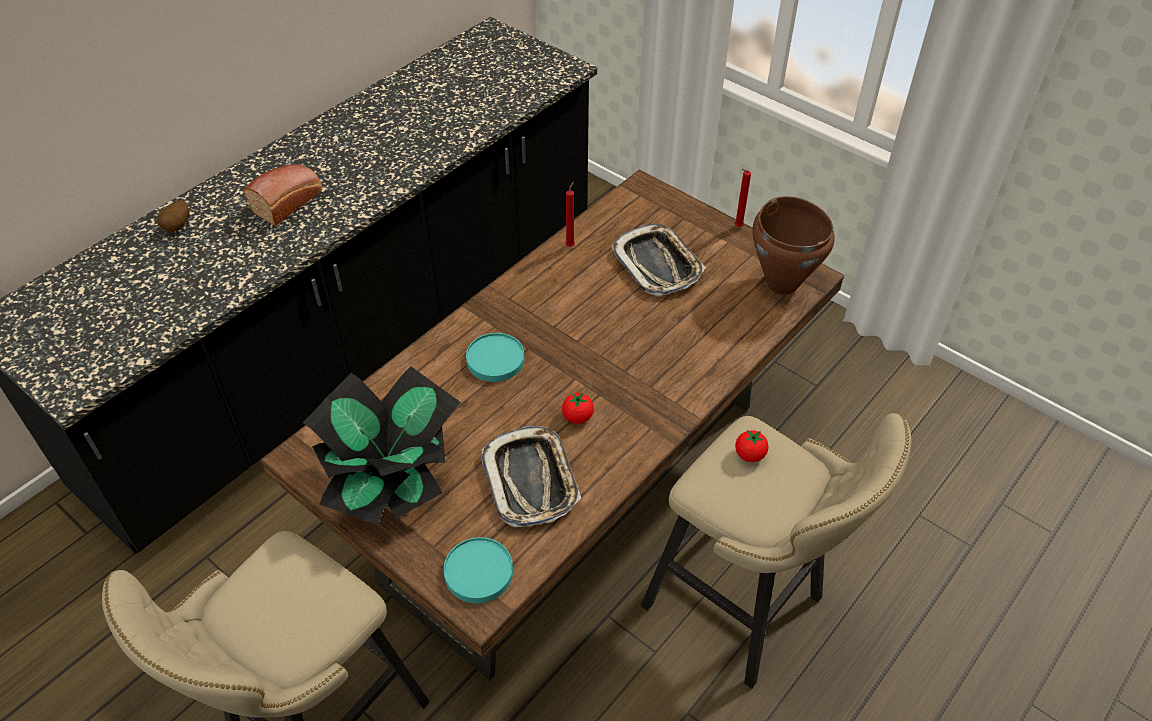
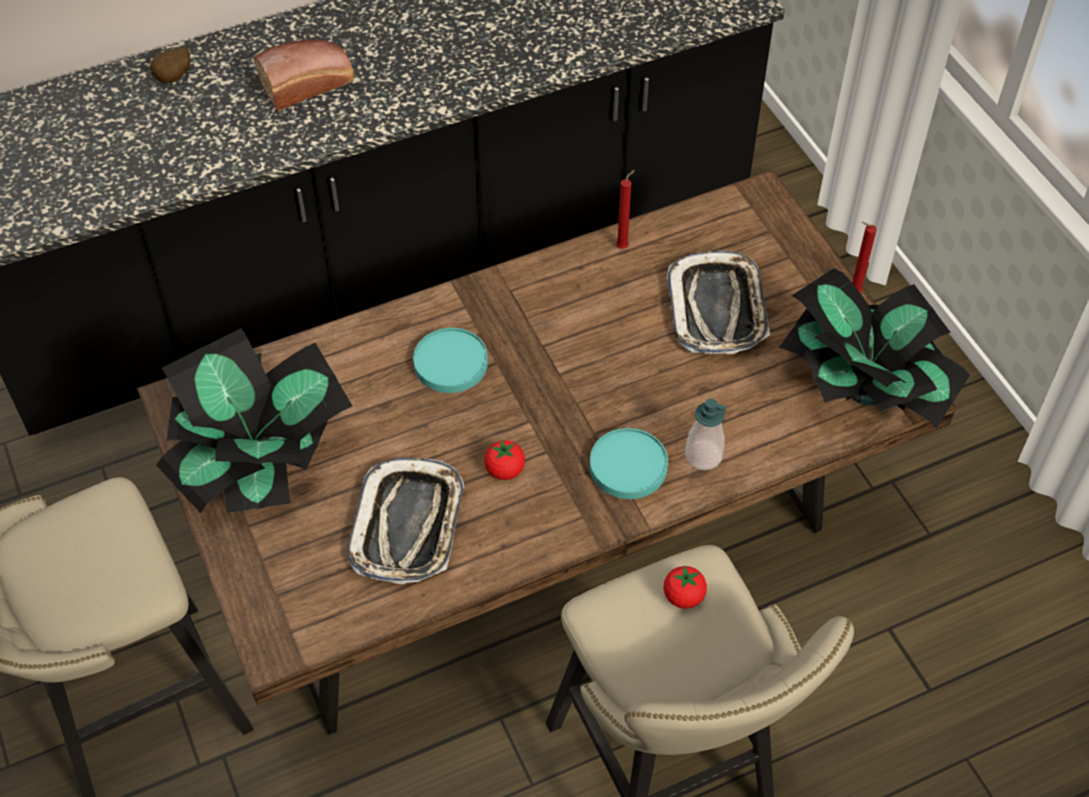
camera: 25 degrees right, 5 degrees up
turquoise plate [444,537,513,603] -> turquoise plate moved to [590,428,668,499]
brown cooking pot [752,196,835,295] -> potted plant [779,268,970,428]
none -> soap dispenser [685,399,727,470]

